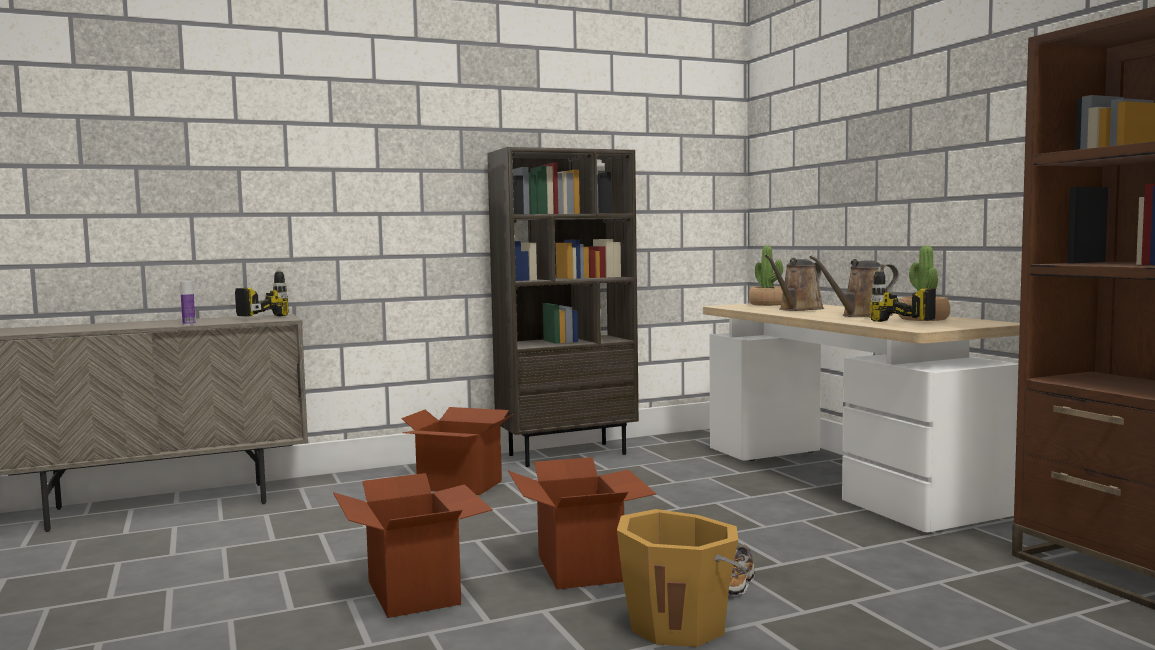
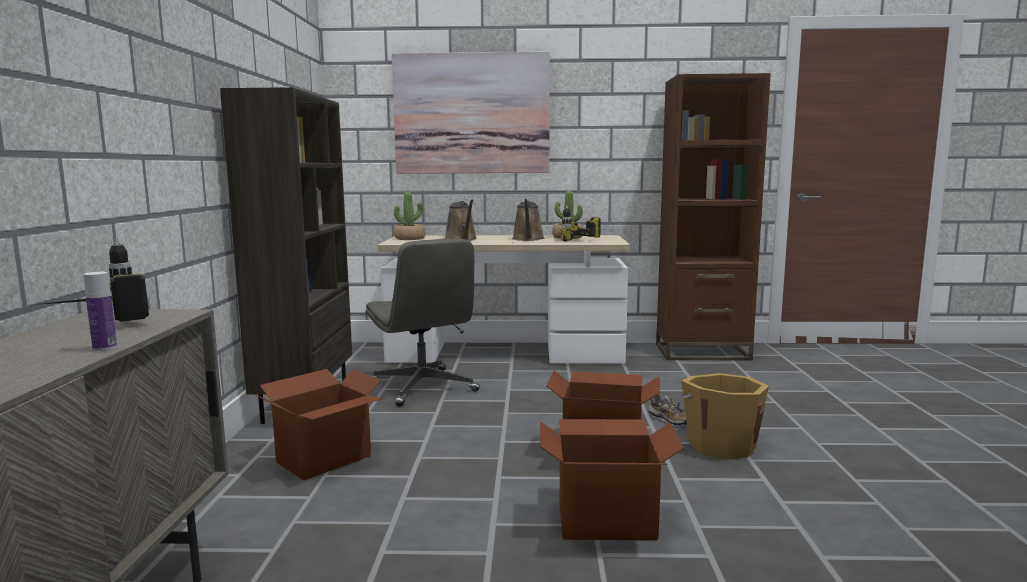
camera: 65 degrees left, 5 degrees up
none -> grey office chair [365,239,480,407]
none -> picture [392,51,550,174]

